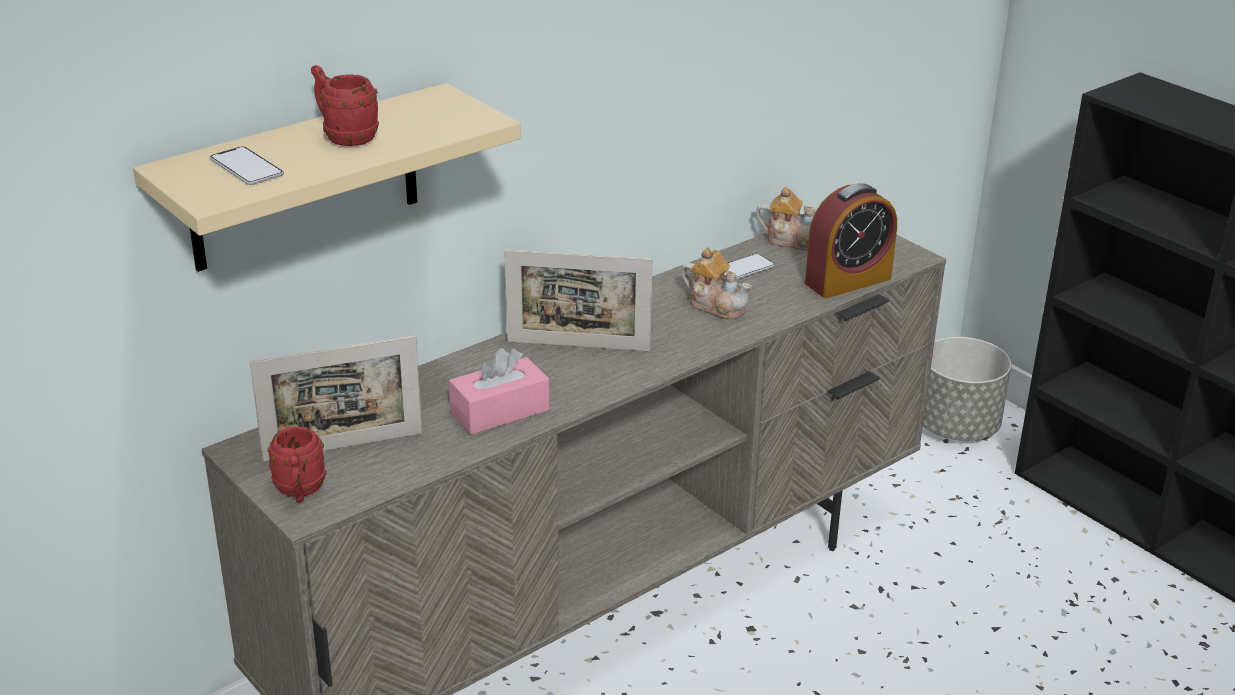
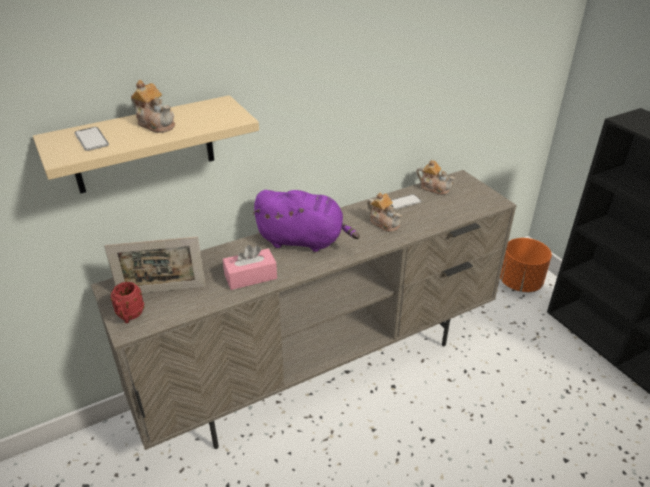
camera: 10 degrees right, 5 degrees up
red mug [311,65,379,146] -> teapot [131,80,175,133]
picture frame [504,249,653,351] -> purple plush toy [252,190,360,252]
alarm clock [805,183,897,298] -> none
grey planter [923,337,1011,441] -> orange planter [500,238,552,292]

